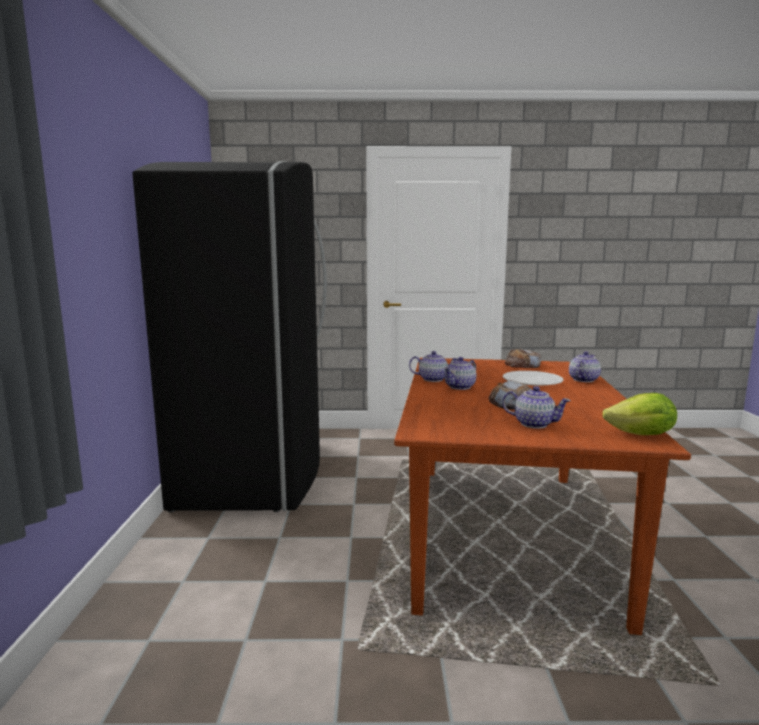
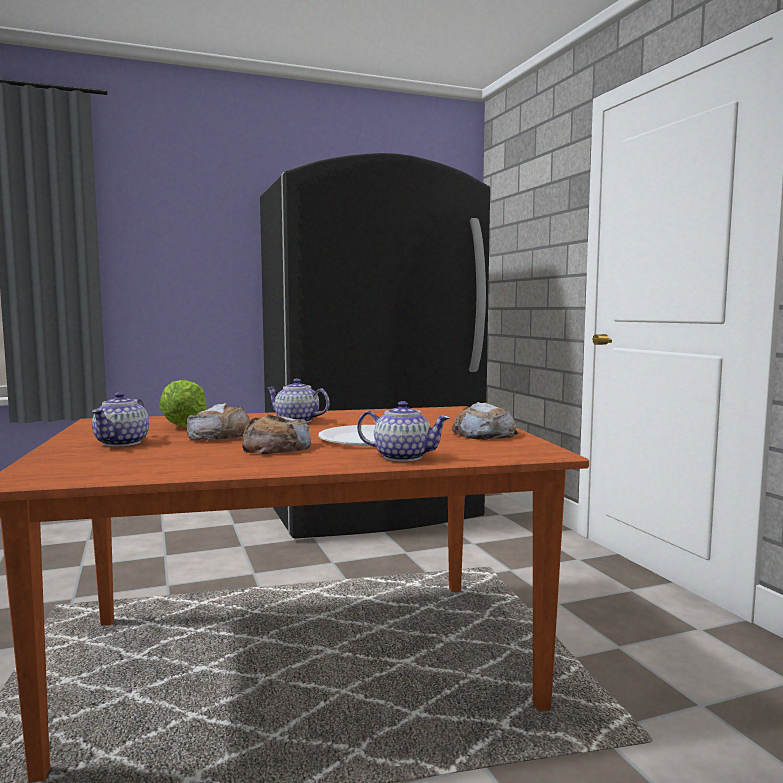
camera: 70 degrees right, 5 degrees down
teapot [409,351,459,382] -> none
lettuce [602,393,677,435] -> lettuce moved to [160,380,207,427]
none -> bread [242,414,311,454]

